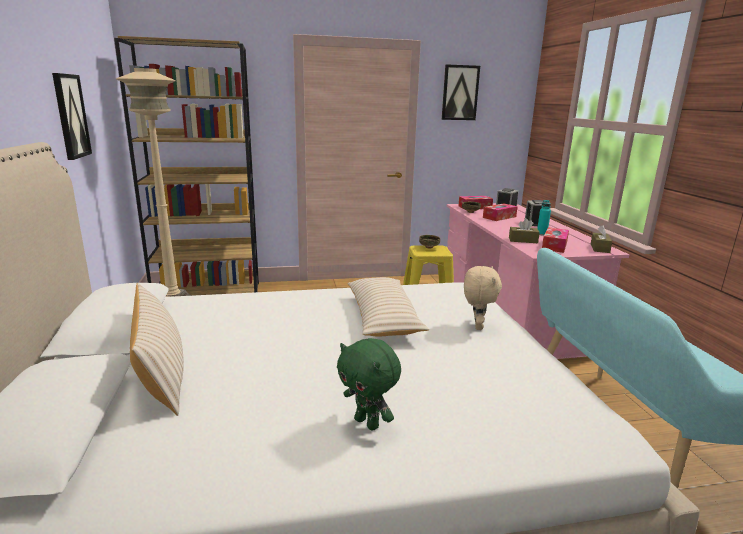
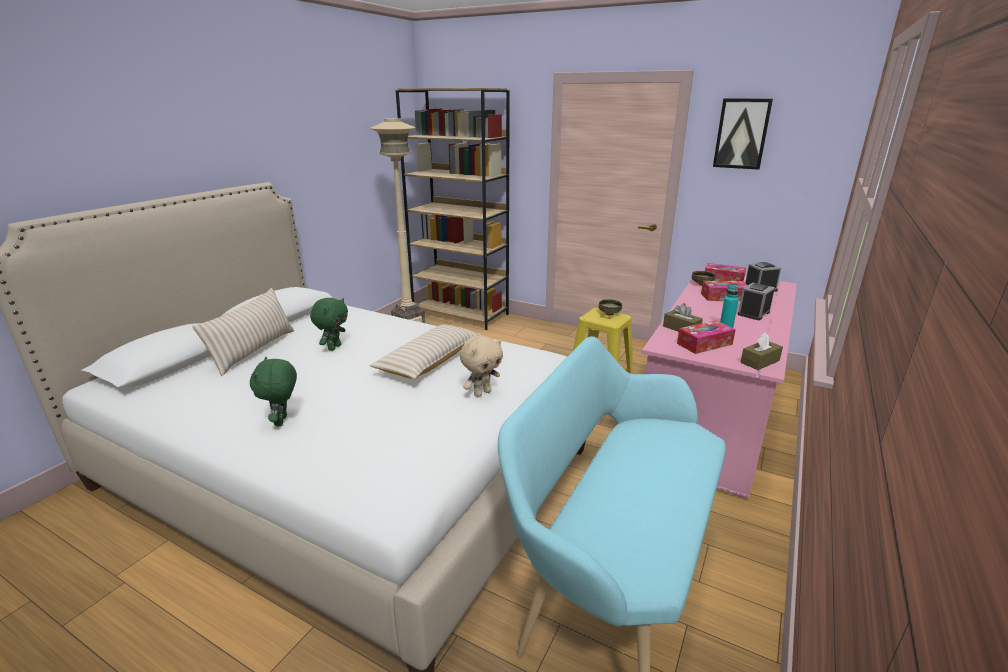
camera: 40 degrees right, 5 degrees up
picture [52,73,92,160] -> none
none -> green plush toy [310,298,348,351]

